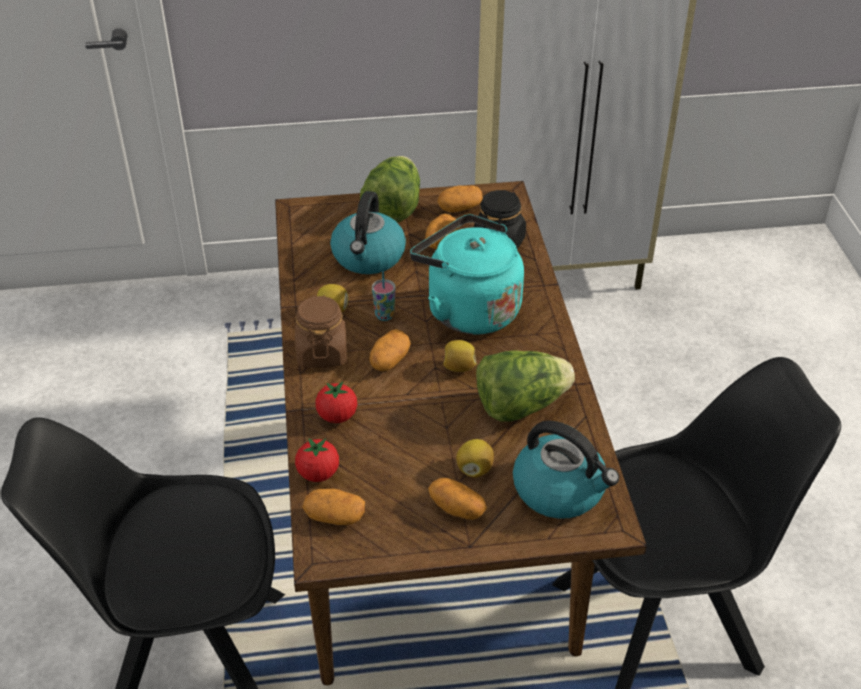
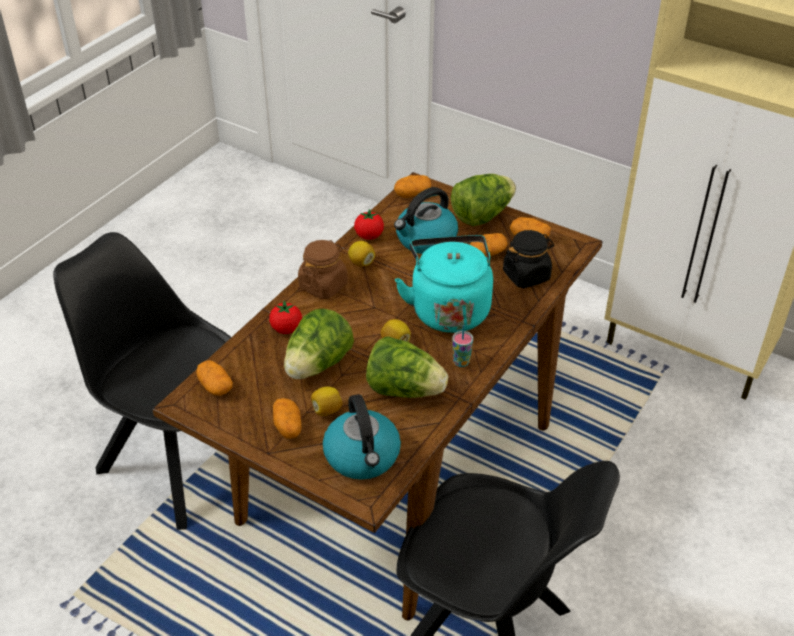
camera: 40 degrees right, 0 degrees up
tomato [295,438,339,482] -> tomato moved to [354,209,384,240]
potato [369,329,411,371] -> potato moved to [394,175,431,198]
cup [372,271,395,321] -> cup moved to [452,325,473,367]
none -> lettuce [284,309,354,379]

